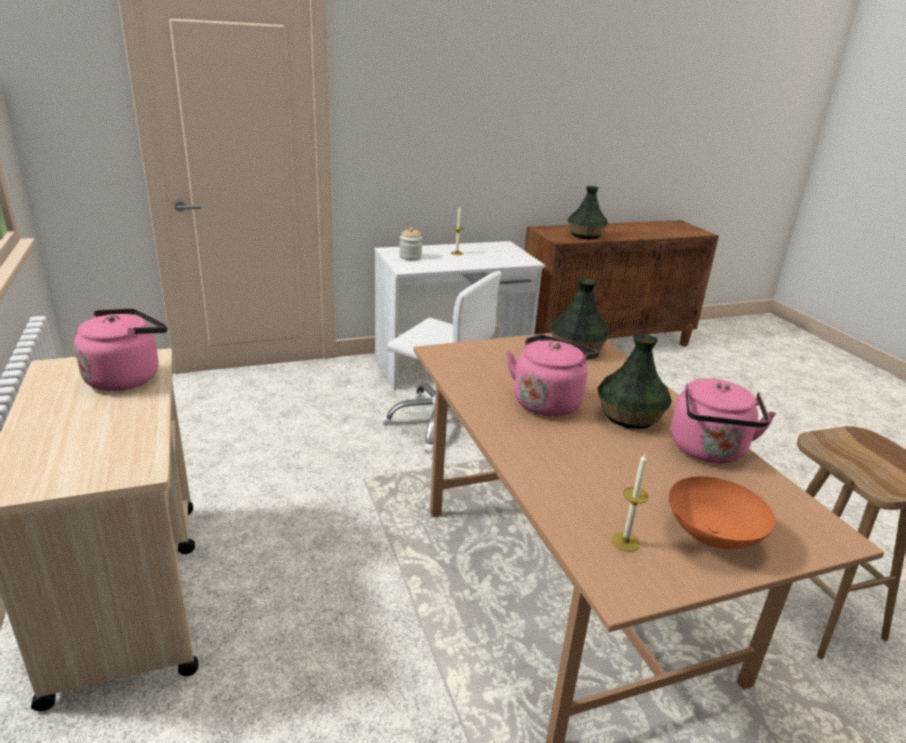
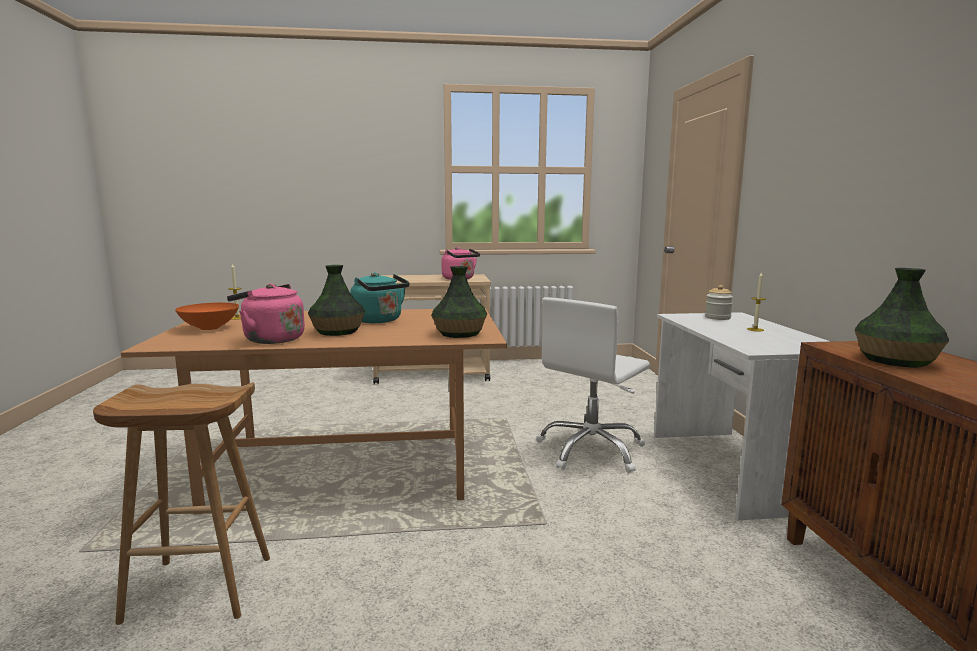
camera: 105 degrees right, 15 degrees down
pink kettle [506,334,599,416] -> turquoise kettle [350,272,410,323]

